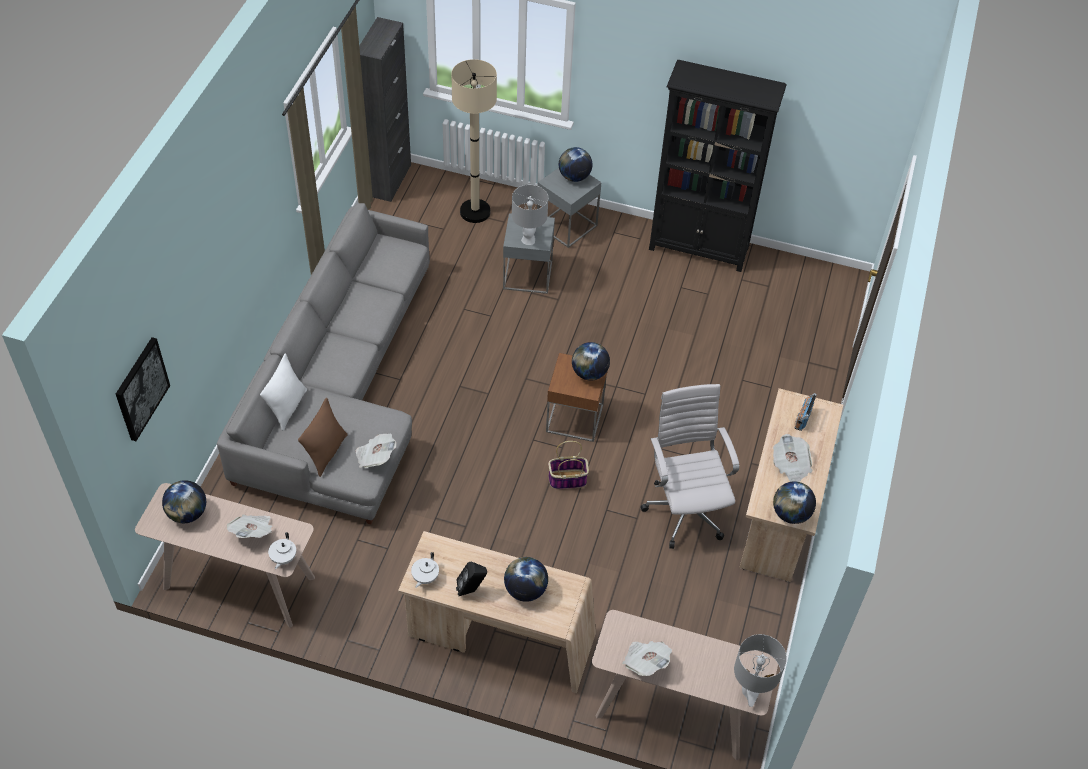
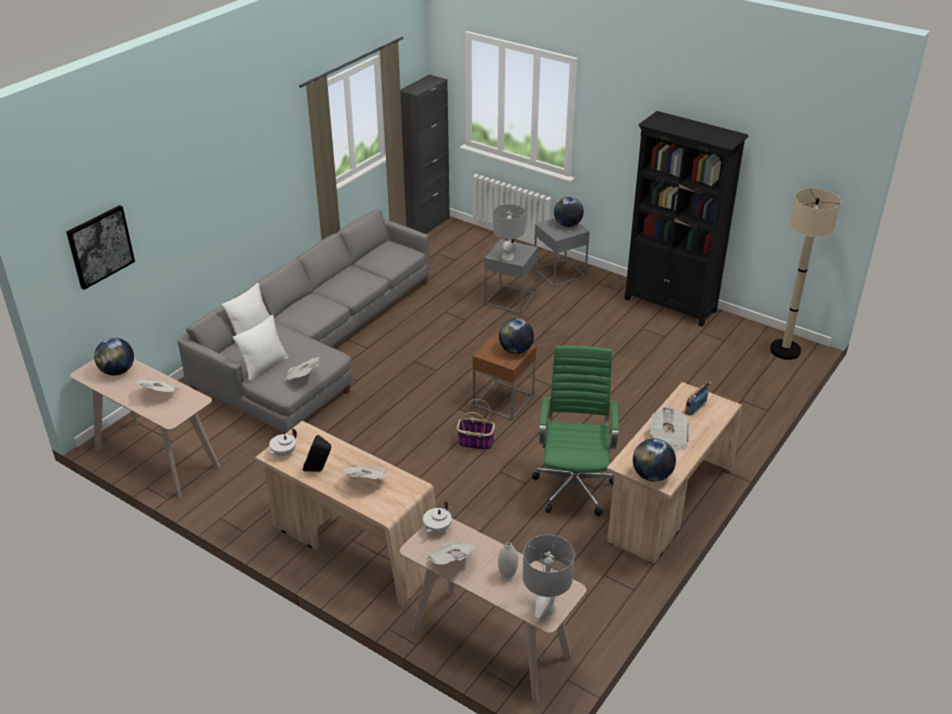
camera: 20 degrees right, 15 degrees down
white teapot [268,532,296,569] -> white teapot moved to [423,501,452,533]
brown pillow [298,398,348,477] -> white pillow [233,315,289,381]
beige floor lamp [451,59,497,223] -> beige floor lamp moved to [770,188,841,360]
globe [504,557,548,602] -> newspaper [342,465,387,479]
white office chair [641,384,739,549] -> green office chair [532,346,619,516]
none -> white vase [498,542,518,579]

